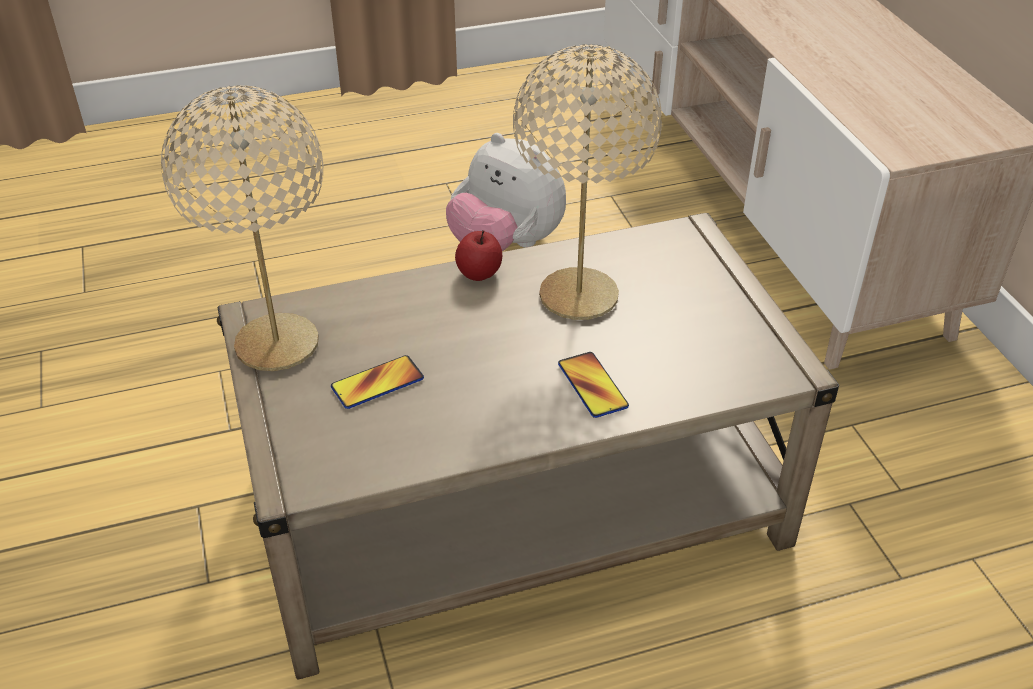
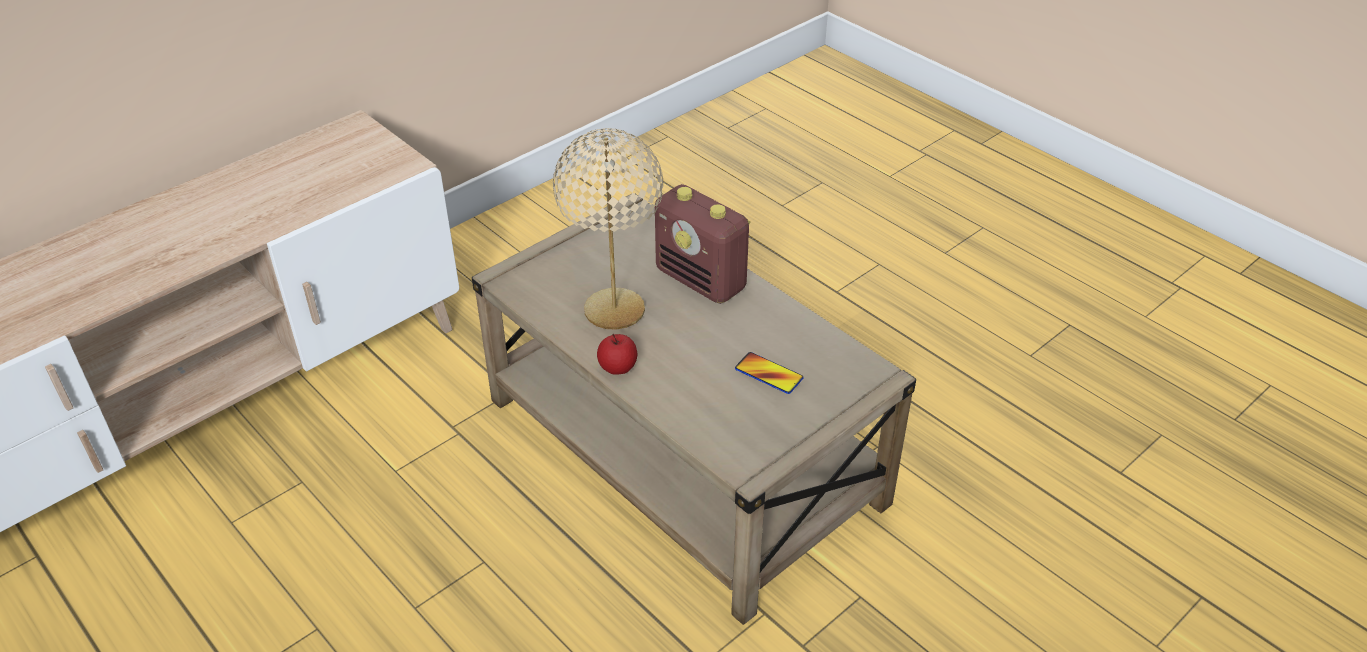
camera: 115 degrees left, 0 degrees up
beige table lamp [161,85,323,371] -> none
plush toy [446,133,566,251] -> none
phone [558,352,629,418] -> radio [655,184,750,304]

